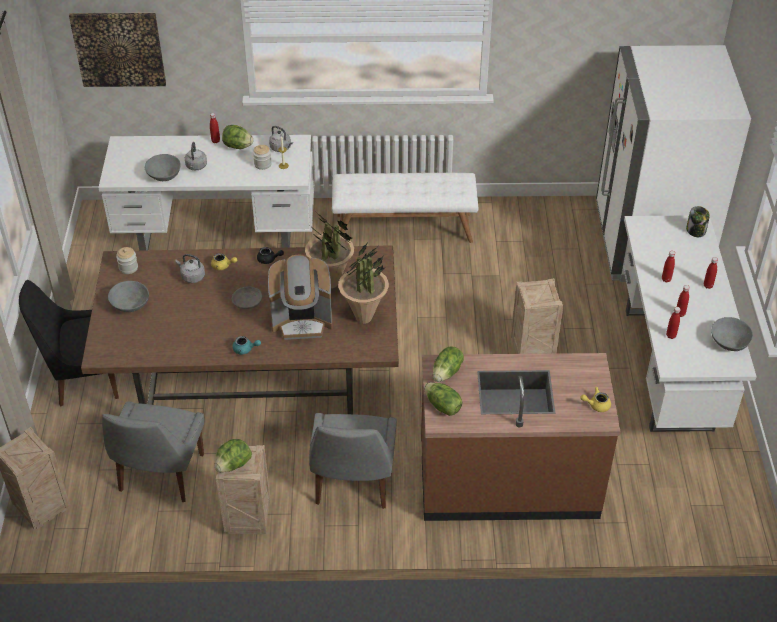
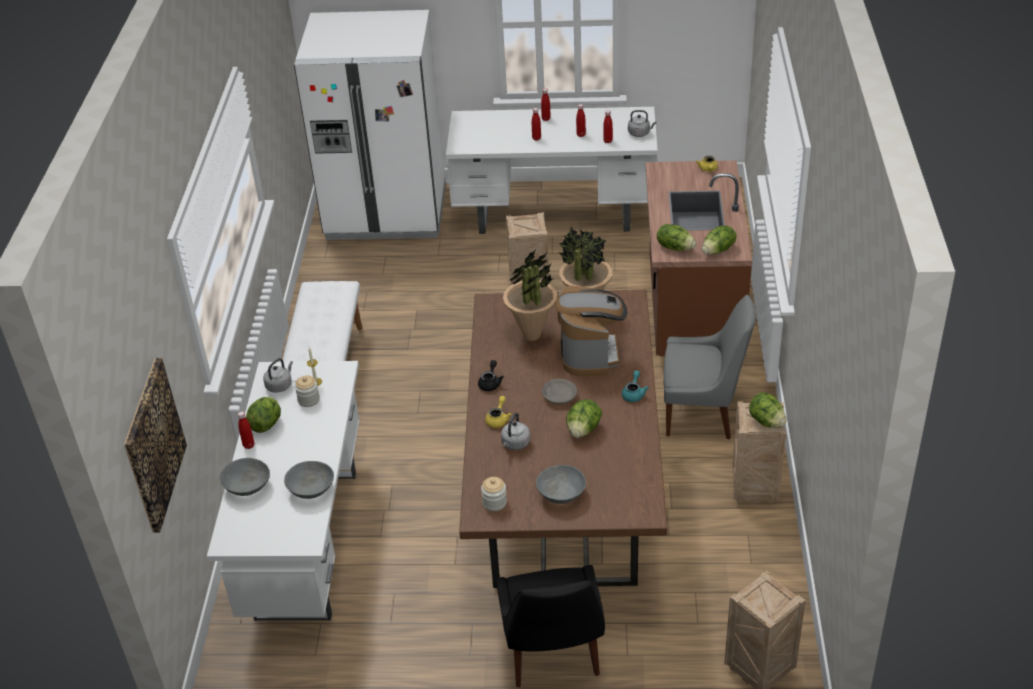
camera: 85 degrees left, 5 degrees down
grey chair [102,401,204,502] -> none
grey kettle [185,142,207,170] -> grey kettle moved to [628,110,657,137]
jar [686,206,710,237] -> none
grey bowl [711,317,753,351] -> grey bowl moved to [220,458,270,496]
none -> lettuce [566,399,602,438]

